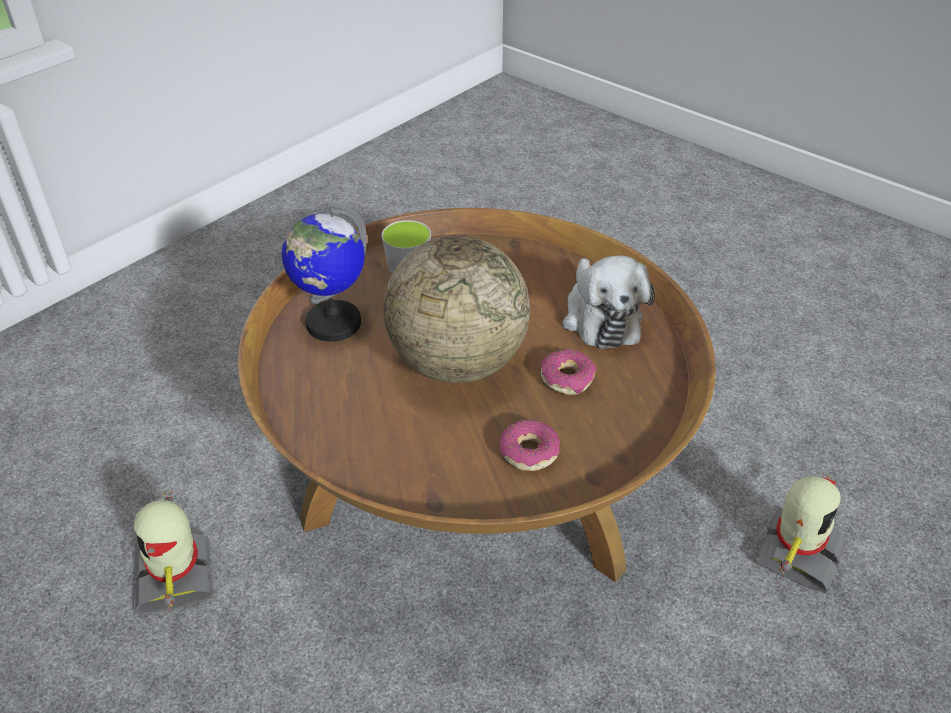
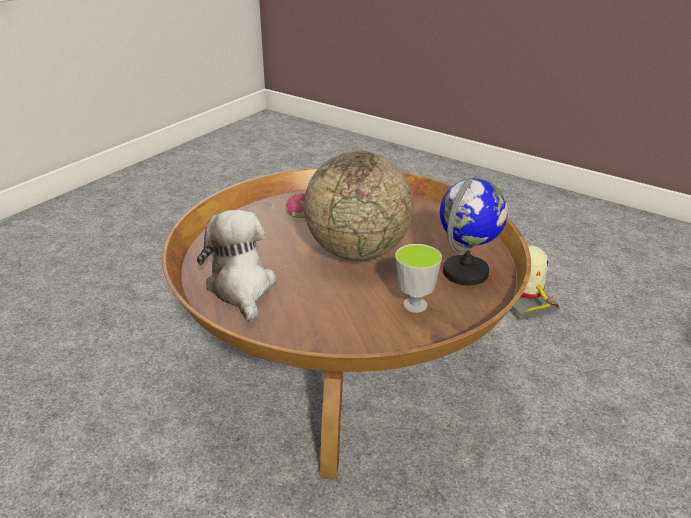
camera: 175 degrees right, 10 degrees down
donut [541,349,596,395] -> none
toy robot [753,474,847,593] -> none

